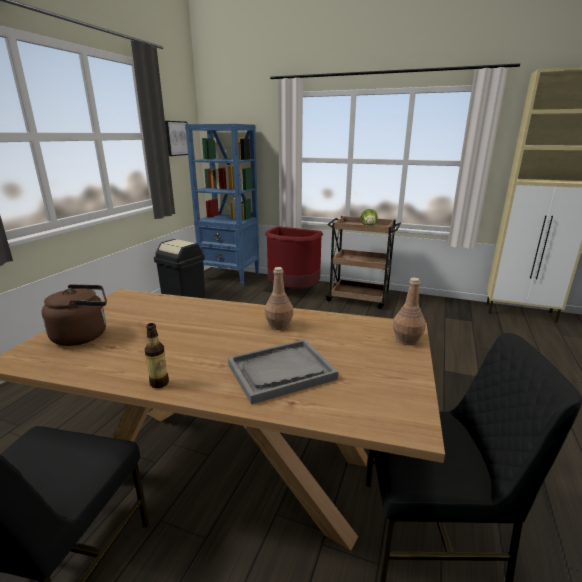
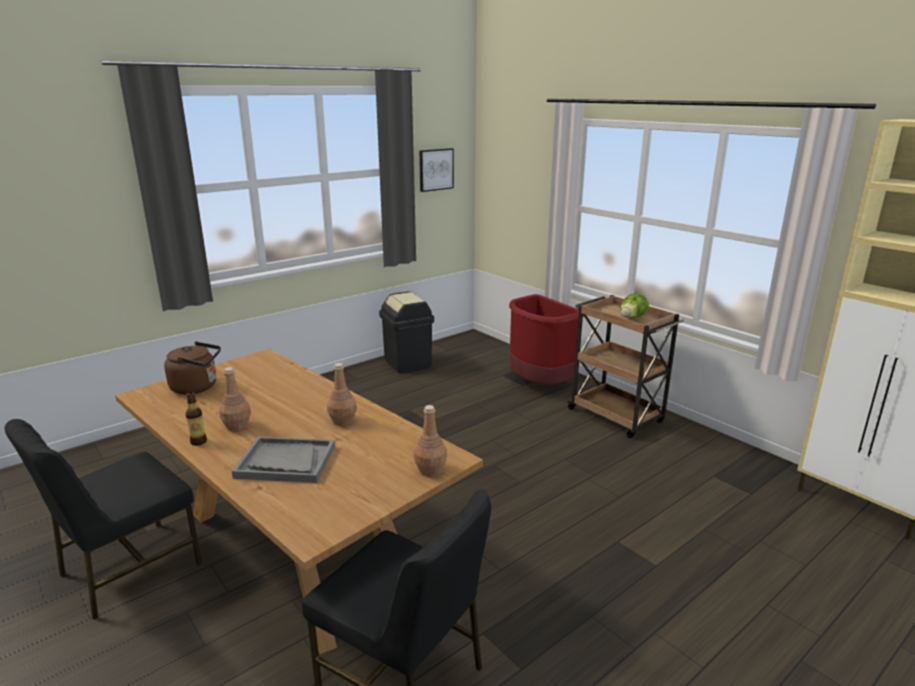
camera: 30 degrees right, 0 degrees up
blue bookcase [185,124,259,286] -> none
none -> brown bottle [219,367,251,431]

